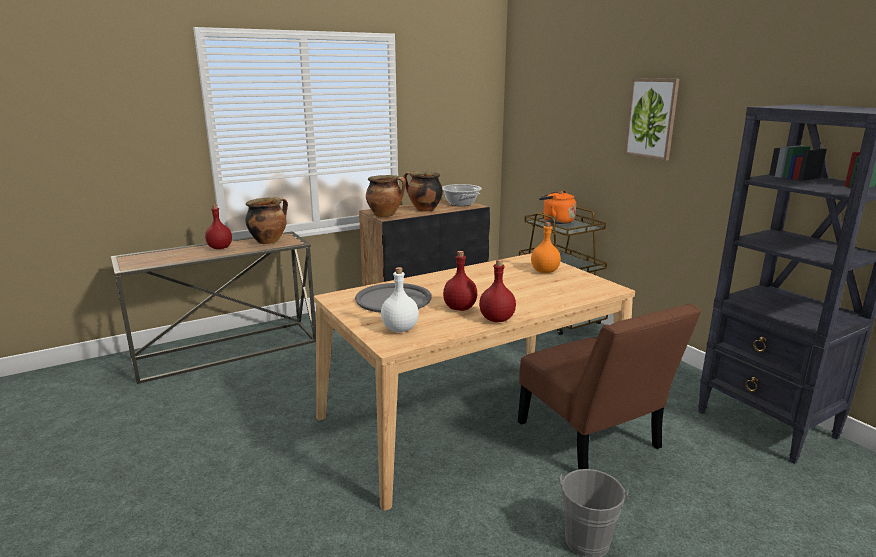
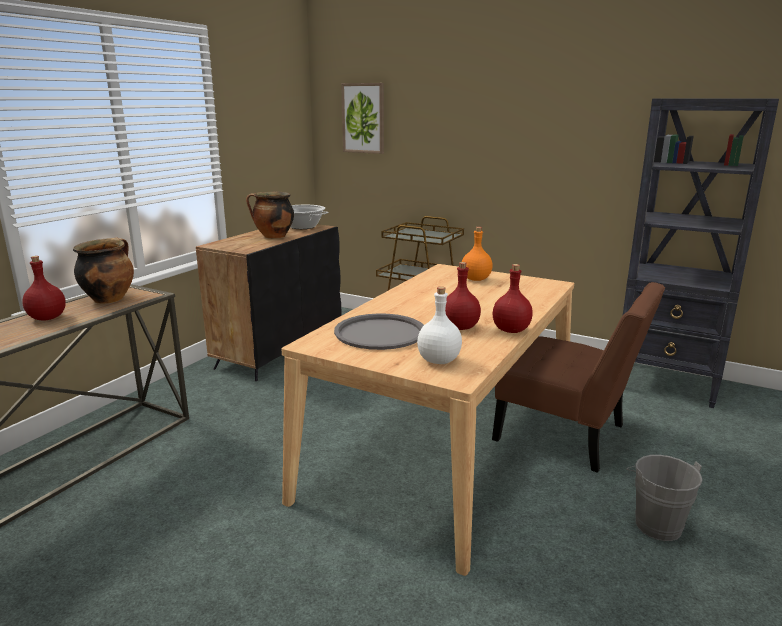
camera: 30 degrees left, 0 degrees up
cooking pot [366,175,406,217] -> none
orange kettle [539,191,576,224] -> none
picture [624,78,679,161] -> picture moved to [341,83,384,154]

